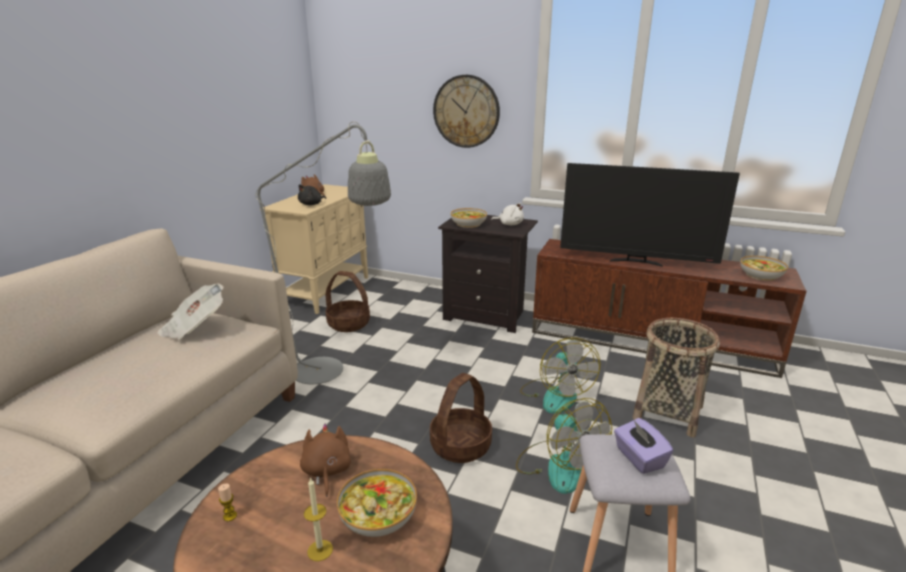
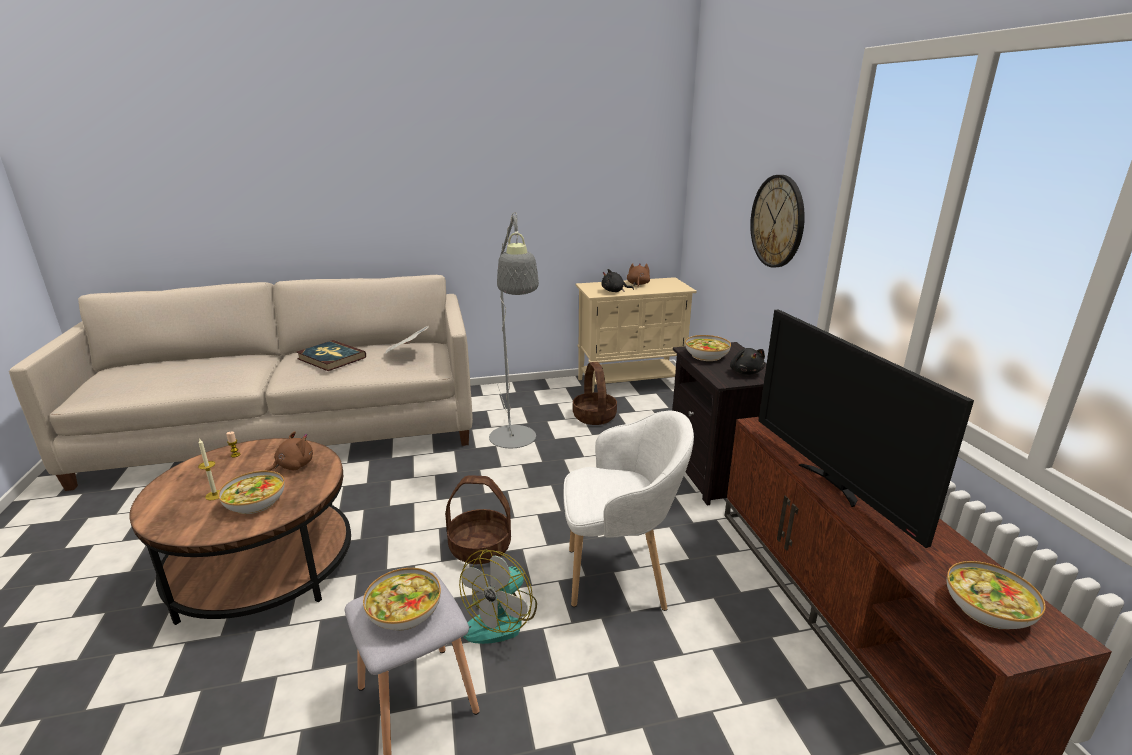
camera: 55 degrees right, 0 degrees up
white plush toy [491,203,524,225] -> black plush toy [730,348,765,375]
fan [520,338,600,414] -> white armchair [564,411,694,611]
purple tissue box [614,418,673,474] -> bowl [363,568,441,631]
basket [633,318,720,437] -> none
none -> book [296,340,366,371]

